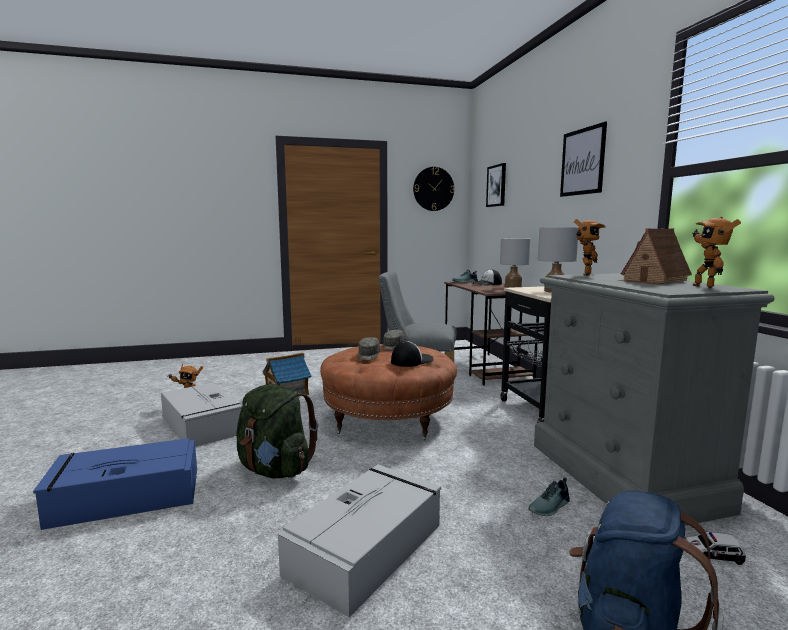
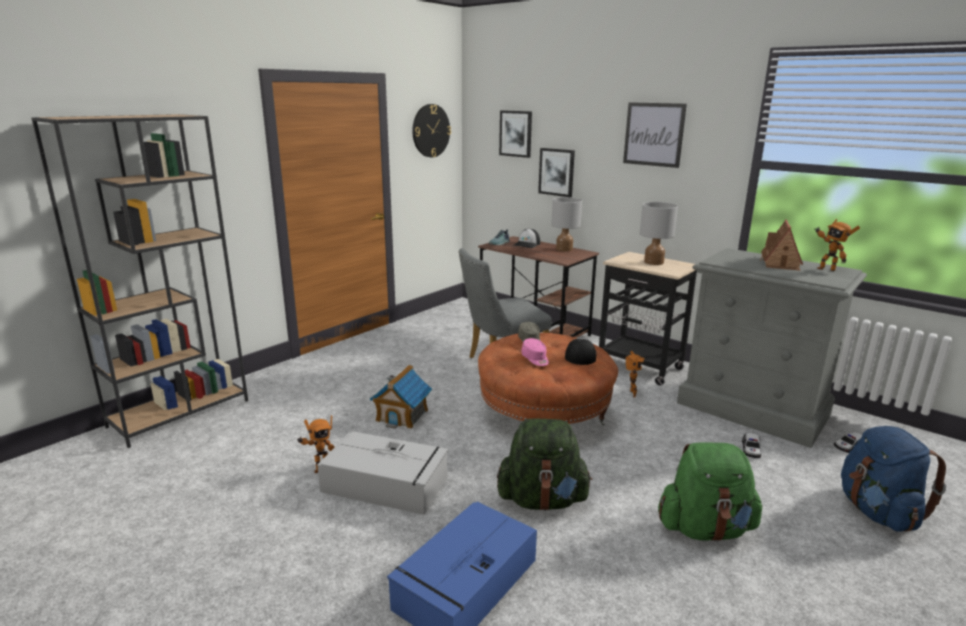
camera: 35 degrees left, 10 degrees up
grey storage box [278,464,441,617] -> green backpack [658,443,763,541]
grey cap [358,337,380,360] -> pink cap [521,338,549,366]
shoe [528,477,570,516] -> toy car [742,433,761,458]
toy robot [574,219,605,276] -> toy robot moved to [625,351,645,397]
none -> bookcase [31,114,248,448]
none -> picture [538,148,575,197]

